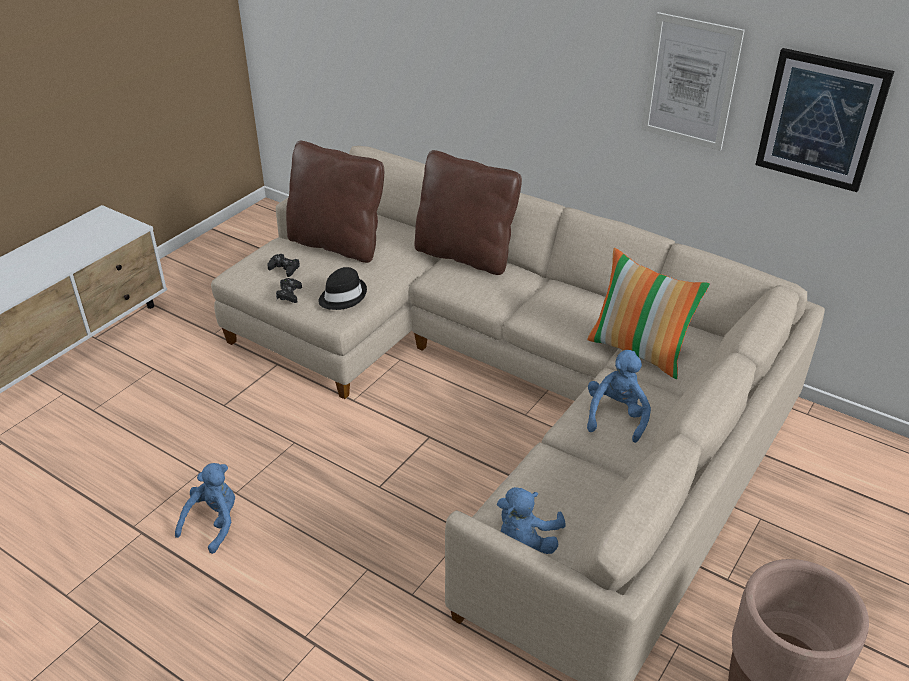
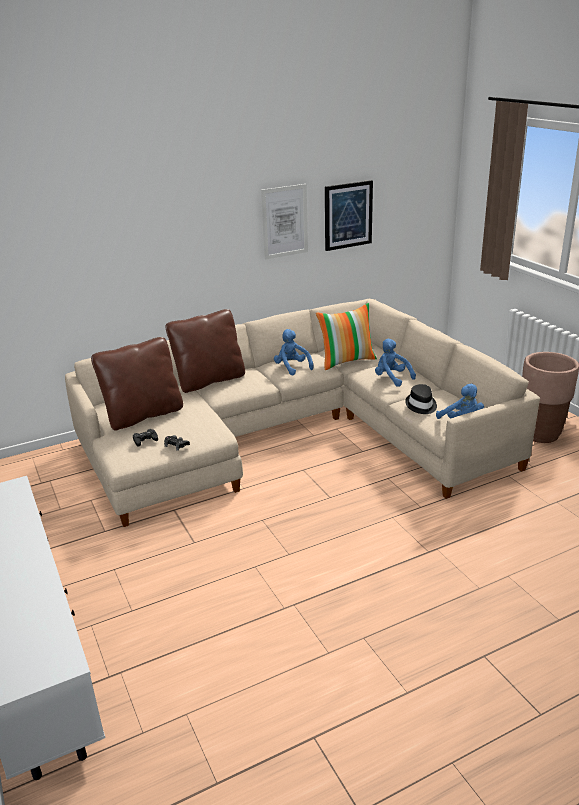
camera: 60 degrees left, 10 degrees down
blue plush toy [175,463,235,554] -> blue plush toy moved to [274,329,314,375]
black hat [318,267,367,310] -> black hat moved to [405,384,437,414]

